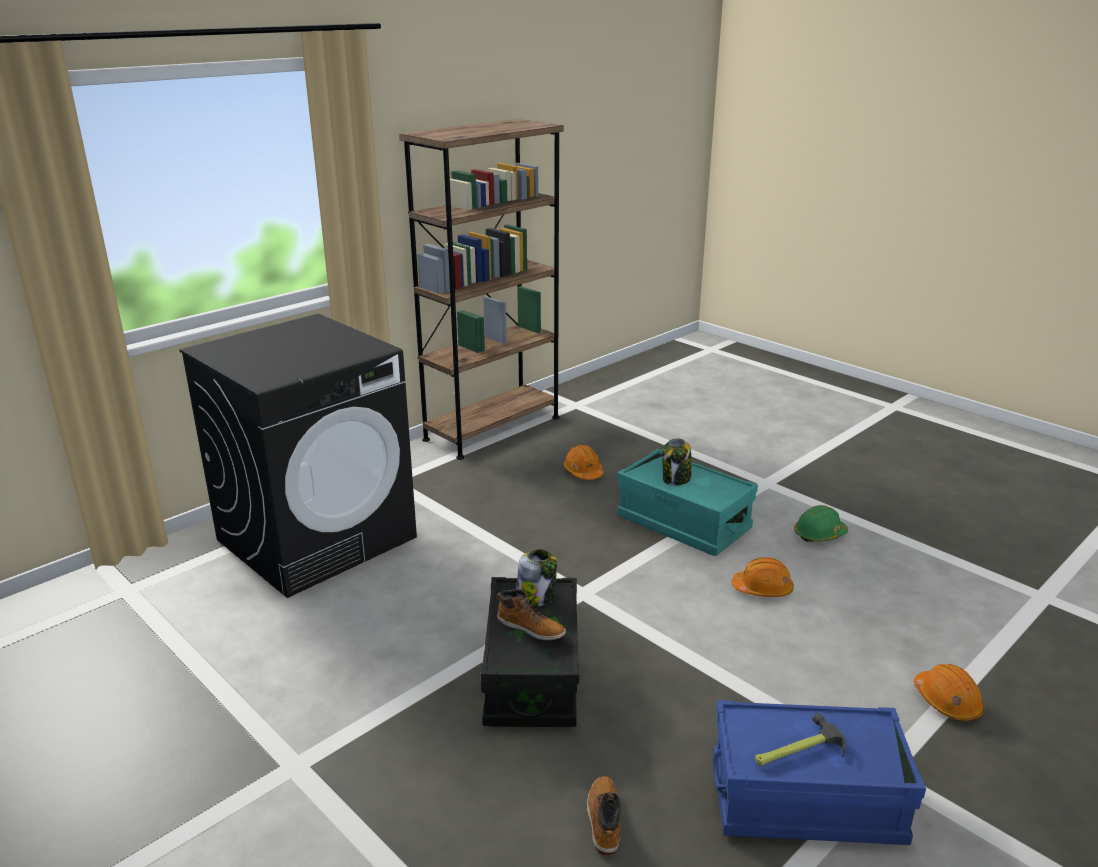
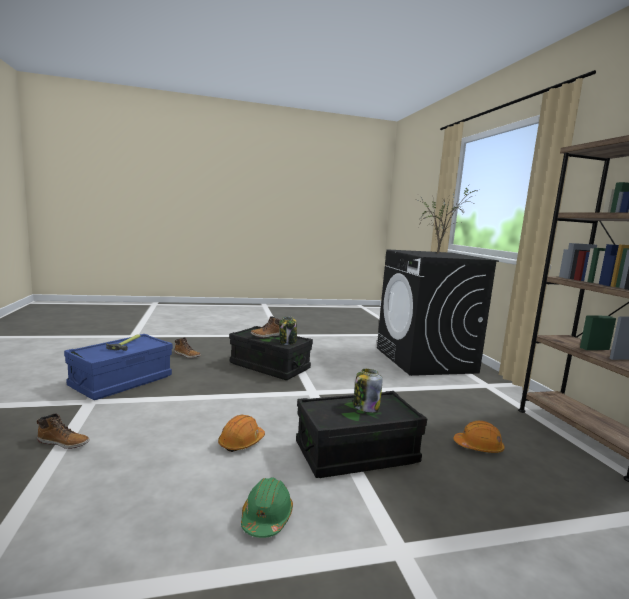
camera: 120 degrees right, 15 degrees down
turquoise storage box [617,449,758,556] -> black storage box [296,391,427,478]
orange hard hat [914,664,984,721] -> boot [37,413,90,449]
none -> potted plant [417,188,478,254]

